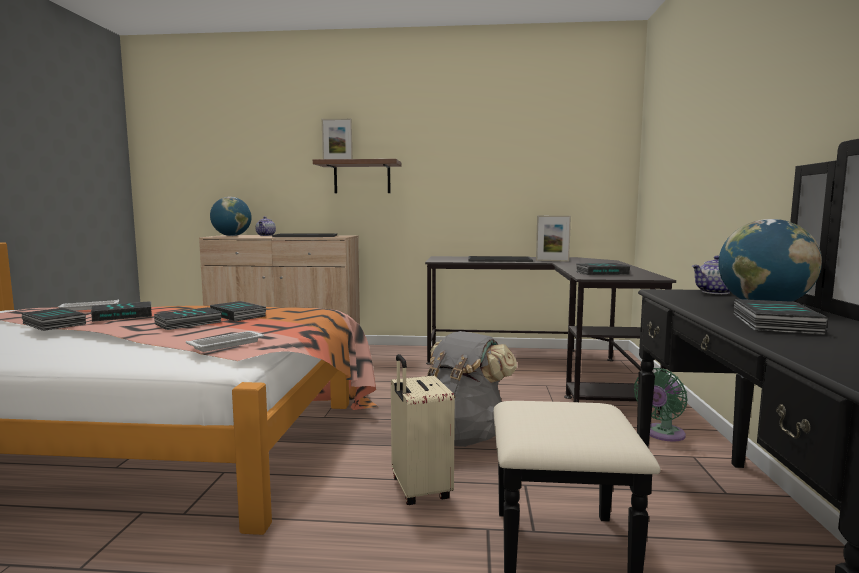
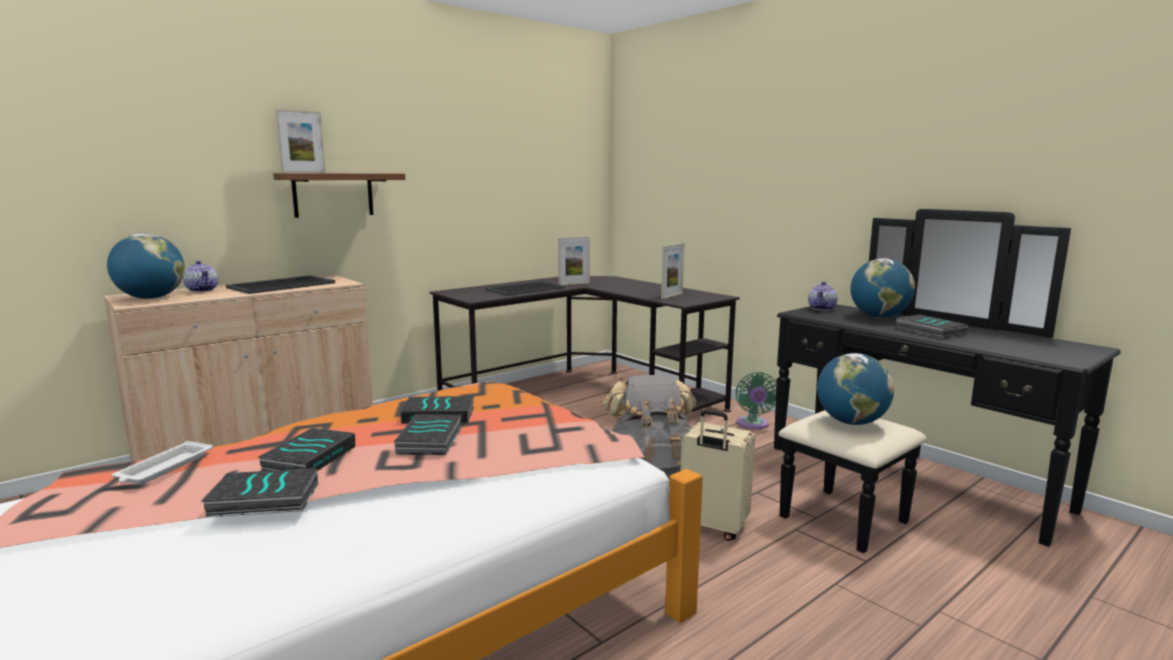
camera: 45 degrees left, 5 degrees up
white tray [186,331,264,352] -> none
book [576,263,630,275] -> picture frame [661,243,685,299]
none -> globe [817,353,894,425]

